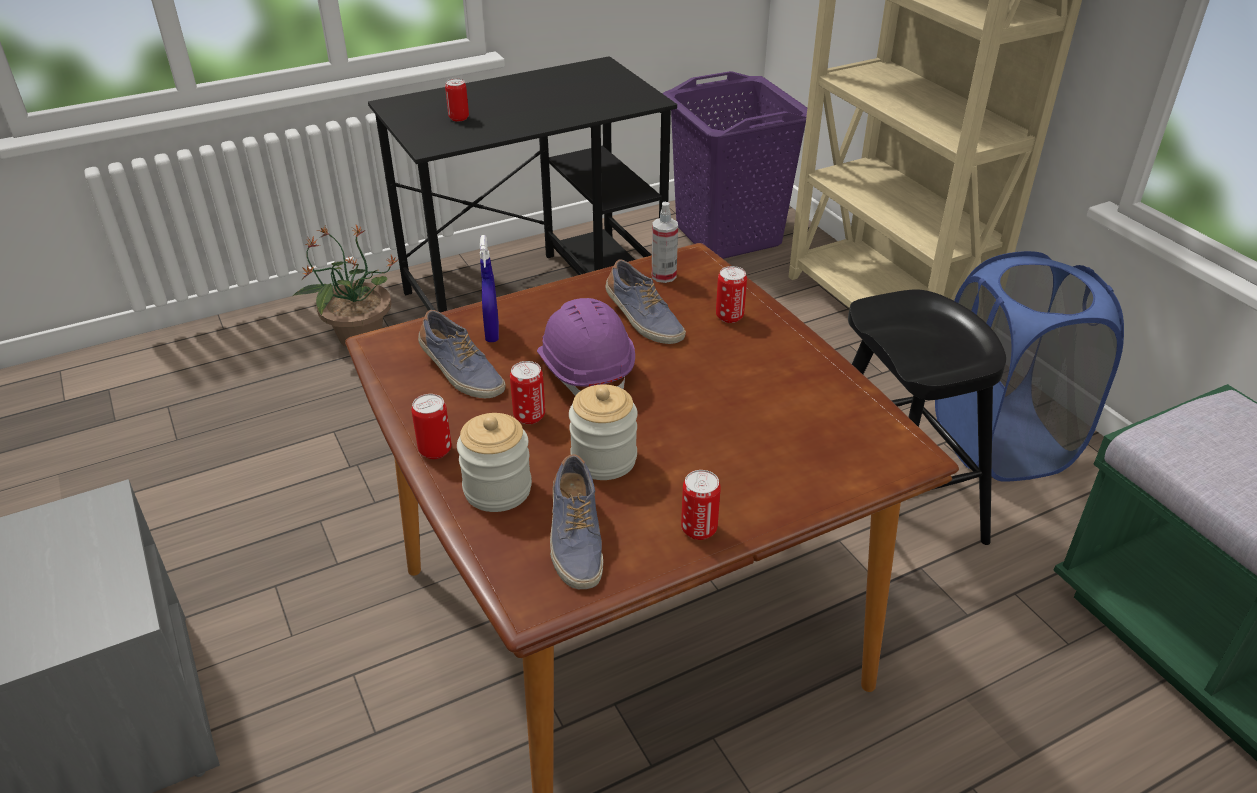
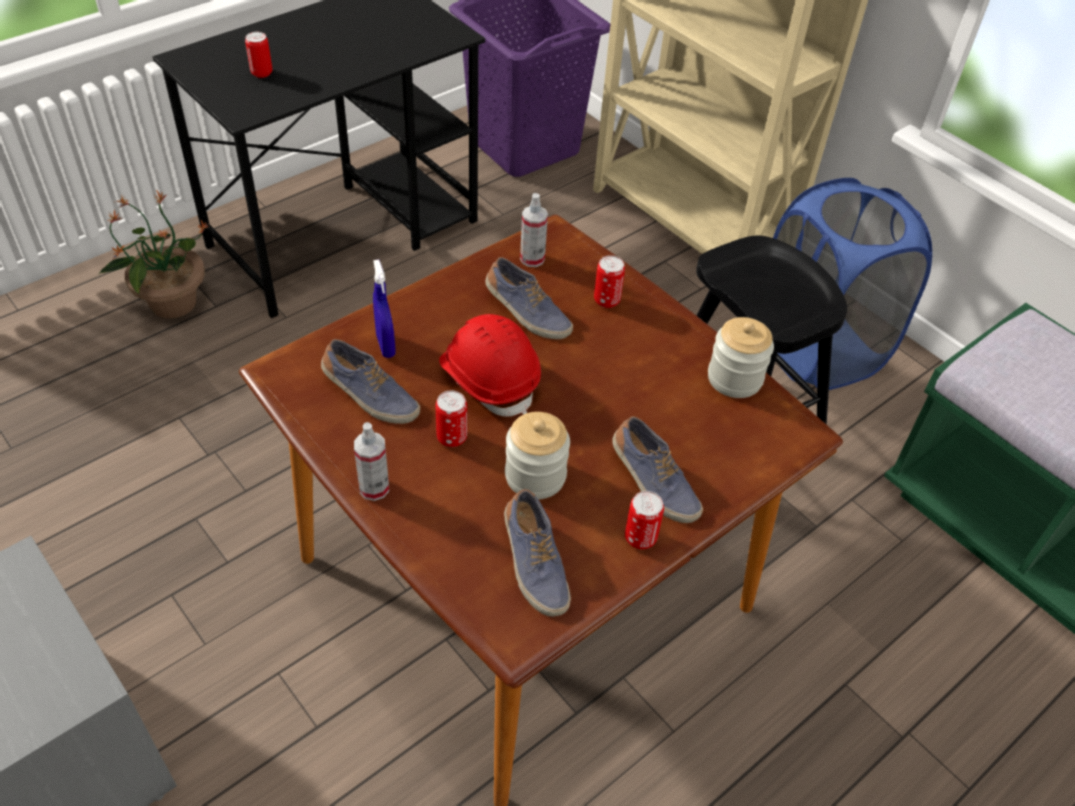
camera: 15 degrees left, 10 degrees up
can [412,394,452,459] -> spray bottle [354,422,389,501]
jar [457,413,532,512] -> jar moved to [708,317,774,398]
purple hard hat [537,298,635,396] -> red hard hat [439,314,541,417]
none -> shoe [612,416,703,523]

